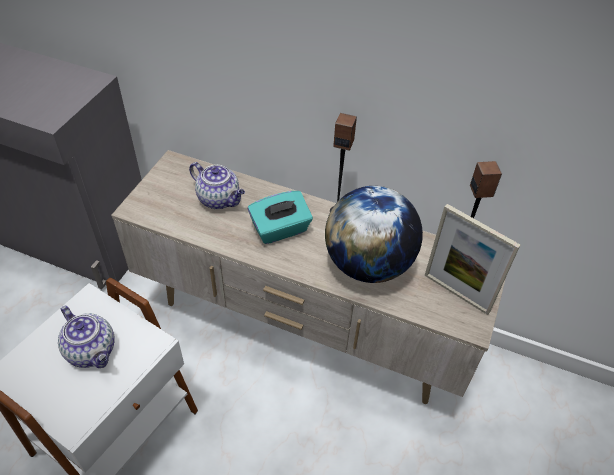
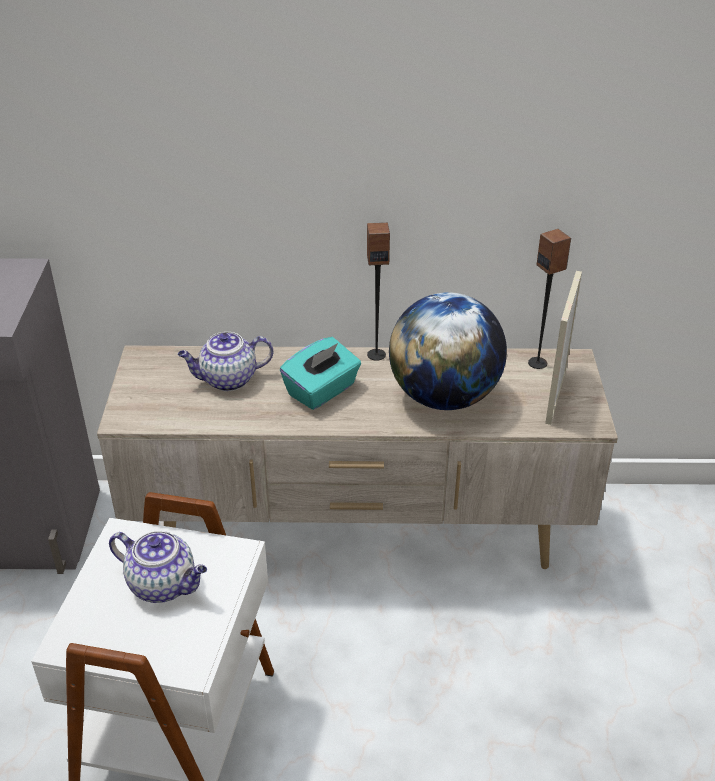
camera: 20 degrees left, 10 degrees down
teapot [189,162,245,209] -> teapot turned 150 degrees clockwise [178,332,273,391]
picture frame [425,204,520,315] -> picture frame turned 90 degrees clockwise [545,271,582,425]

